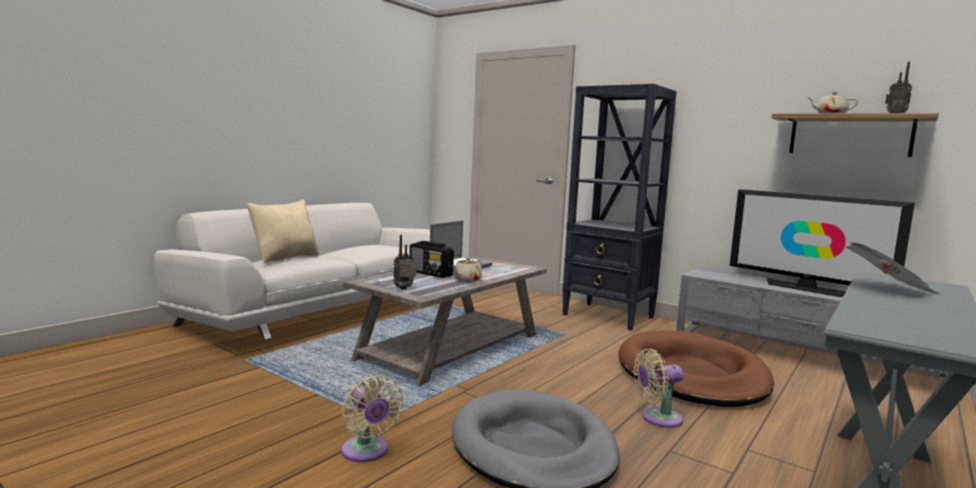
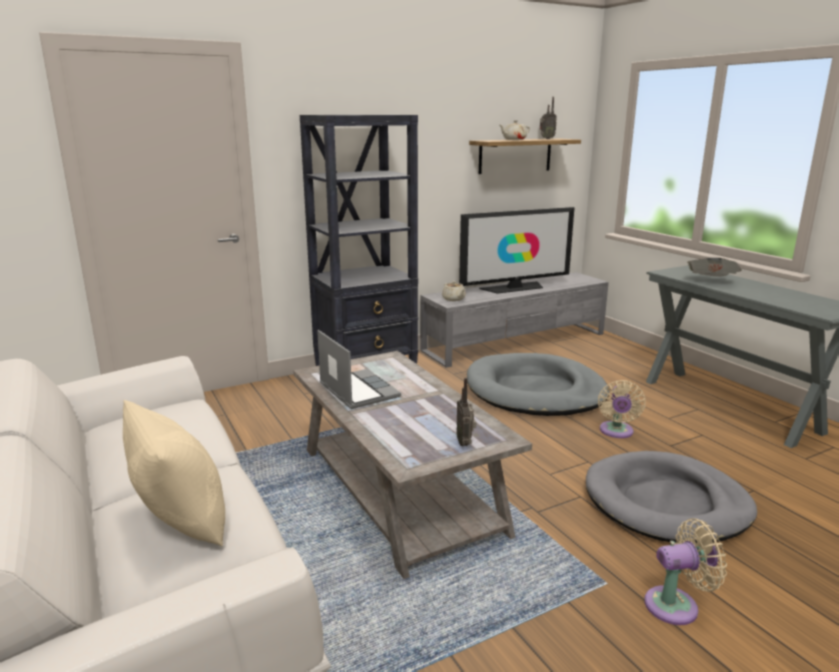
camera: 65 degrees left, 10 degrees up
radio [409,241,454,278] -> none
beige teapot [452,257,482,282] -> beige teapot moved to [442,281,466,301]
brown dog bed [618,330,774,407] -> grey dog bed [467,353,609,416]

